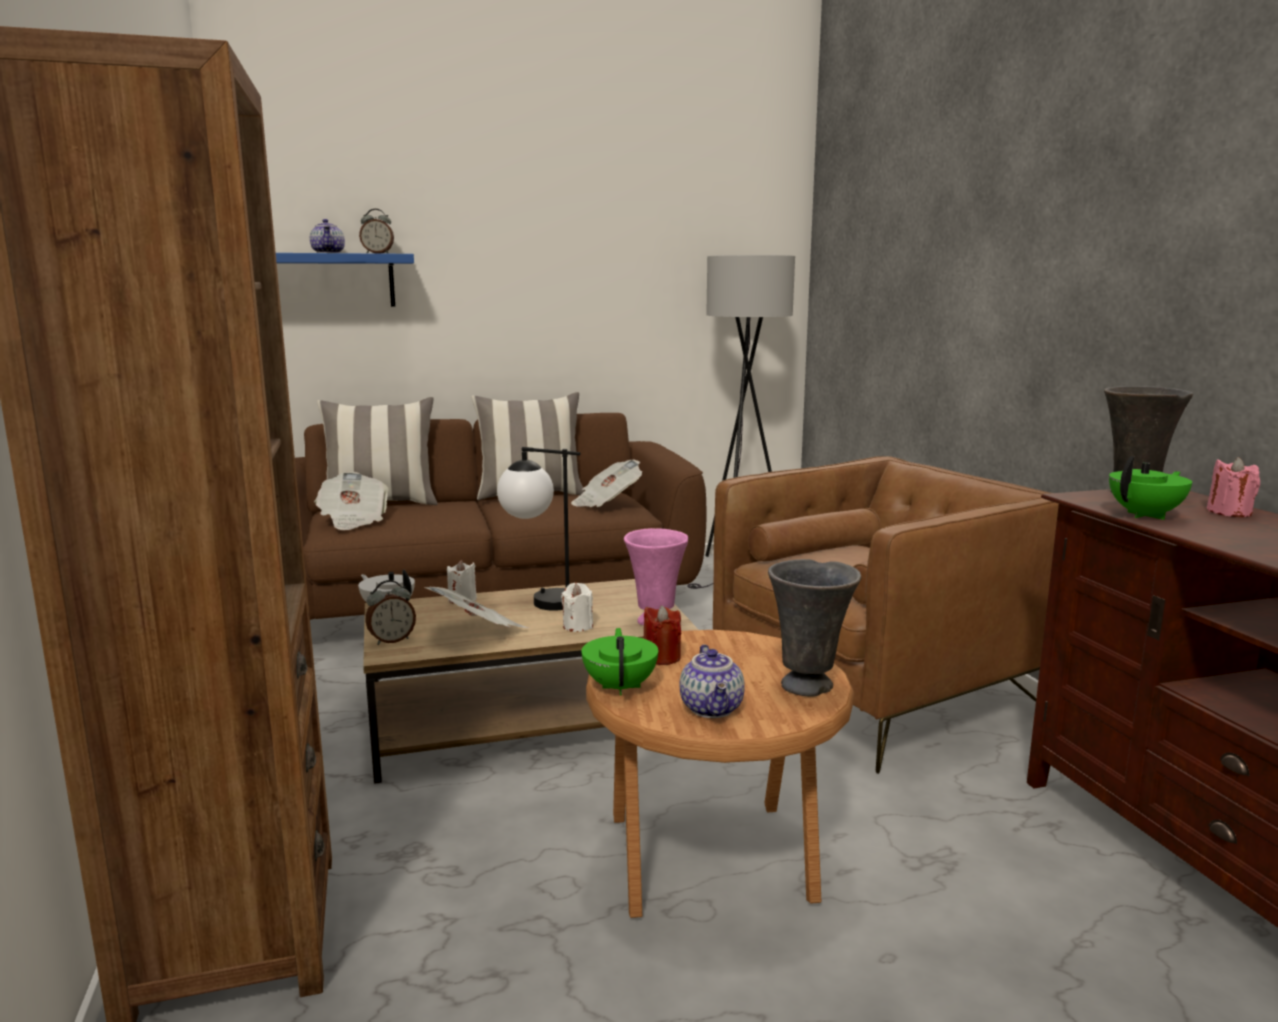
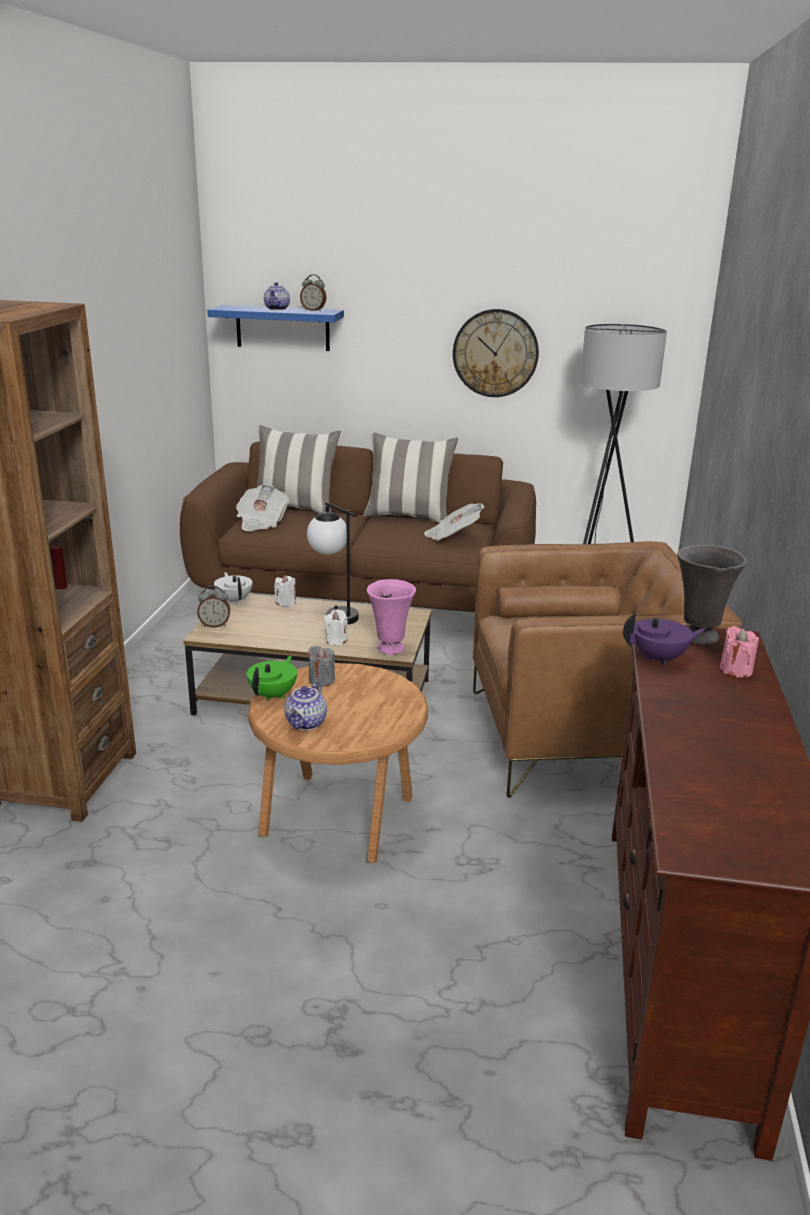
camera: 25 degrees right, 10 degrees up
newspaper [424,587,529,628] -> none
red candle [644,605,681,665] -> grey candle [308,645,335,687]
grey vase [768,559,861,697] -> none
green teapot [1109,456,1192,520] -> purple teapot [623,613,706,666]
none -> wall clock [453,309,539,397]

